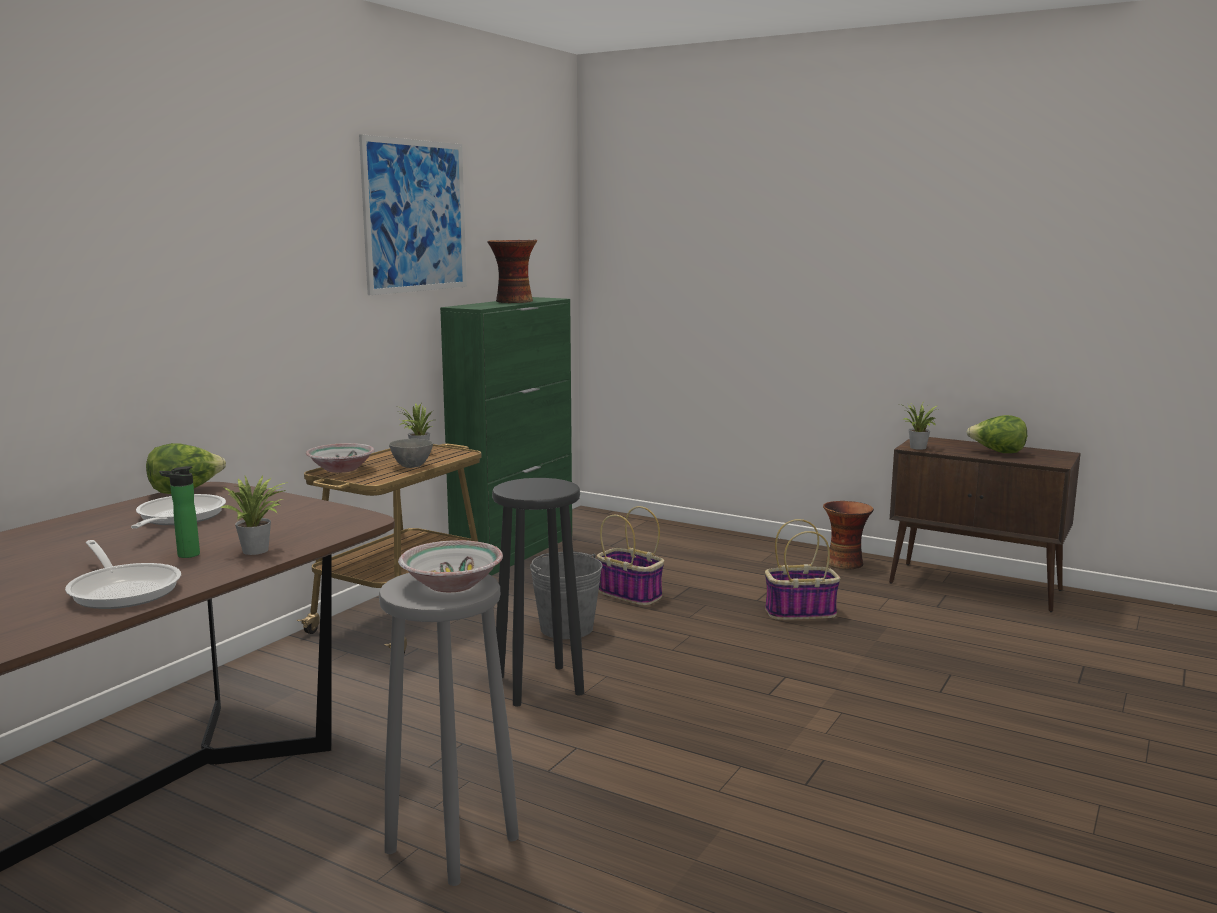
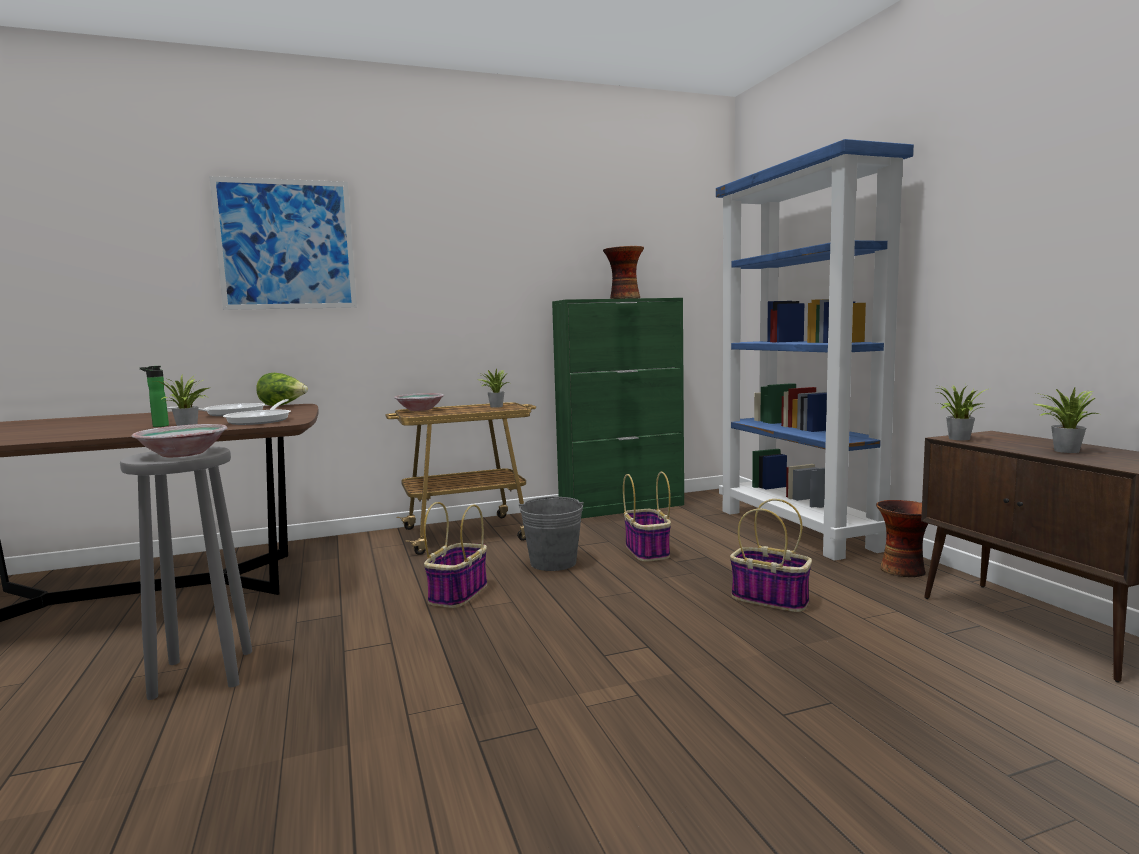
camera: 40 degrees right, 5 degrees down
frying pan [65,540,181,609] -> frying pan moved to [223,399,291,425]
picture [359,134,467,295] -> picture moved to [209,176,357,310]
grey bowl [389,439,433,468] -> none
black stool [492,478,584,706] -> basket [424,502,487,608]
lettuce [967,415,1027,453] -> potted plant [1034,388,1099,453]
none -> blue bookcase [716,139,914,561]

